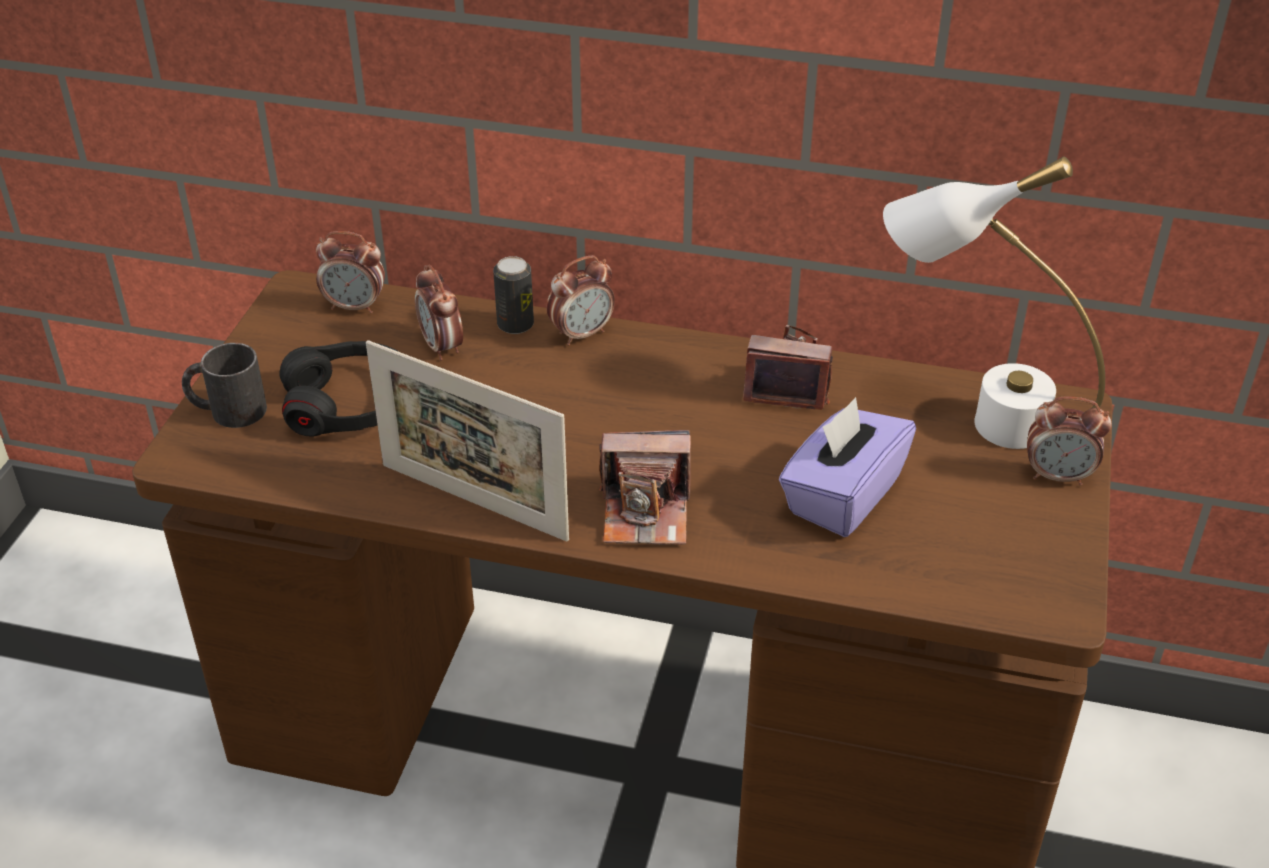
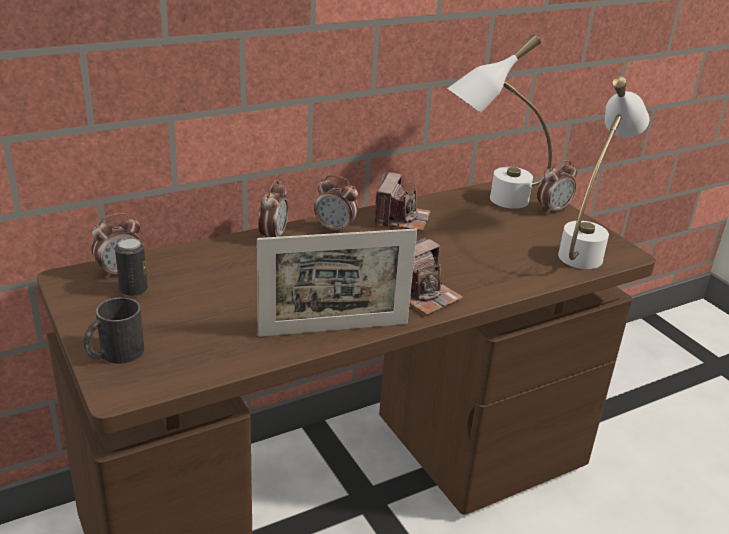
camera: 45 degrees left, 10 degrees down
black headphones [280,341,399,436] -> none
alarm clock [415,265,463,361] -> alarm clock moved to [314,175,358,233]
can [493,256,534,334] -> can moved to [115,238,148,297]
camera [743,325,833,410] -> camera turned 135 degrees clockwise [374,172,431,231]
purple tissue box [779,397,916,537] -> none
none -> white table lamp [558,76,649,269]

